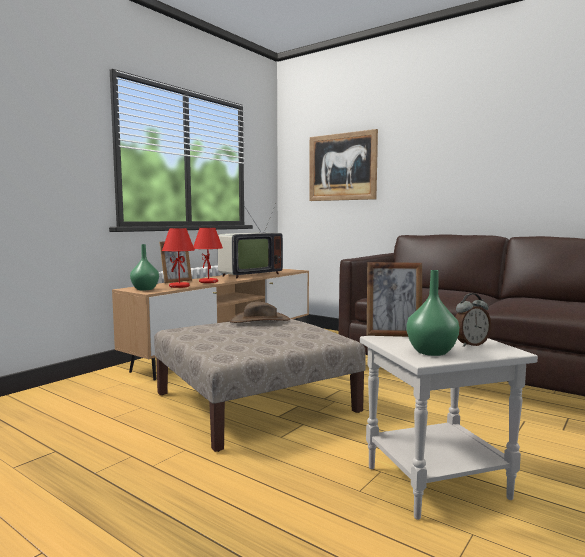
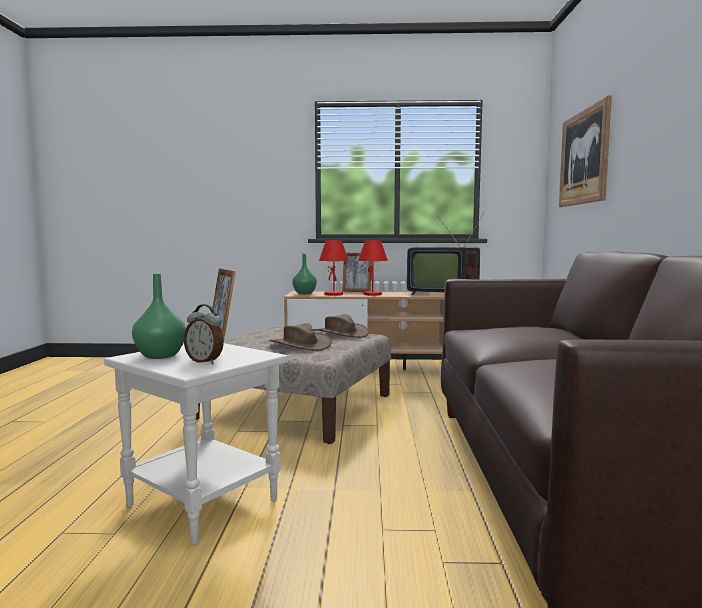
camera: 55 degrees right, 0 degrees up
none -> brown hat [269,323,332,351]

